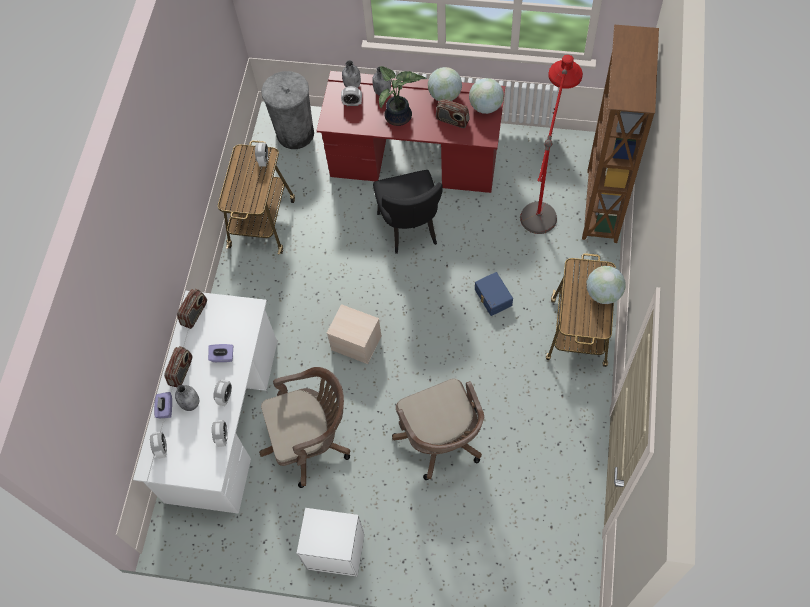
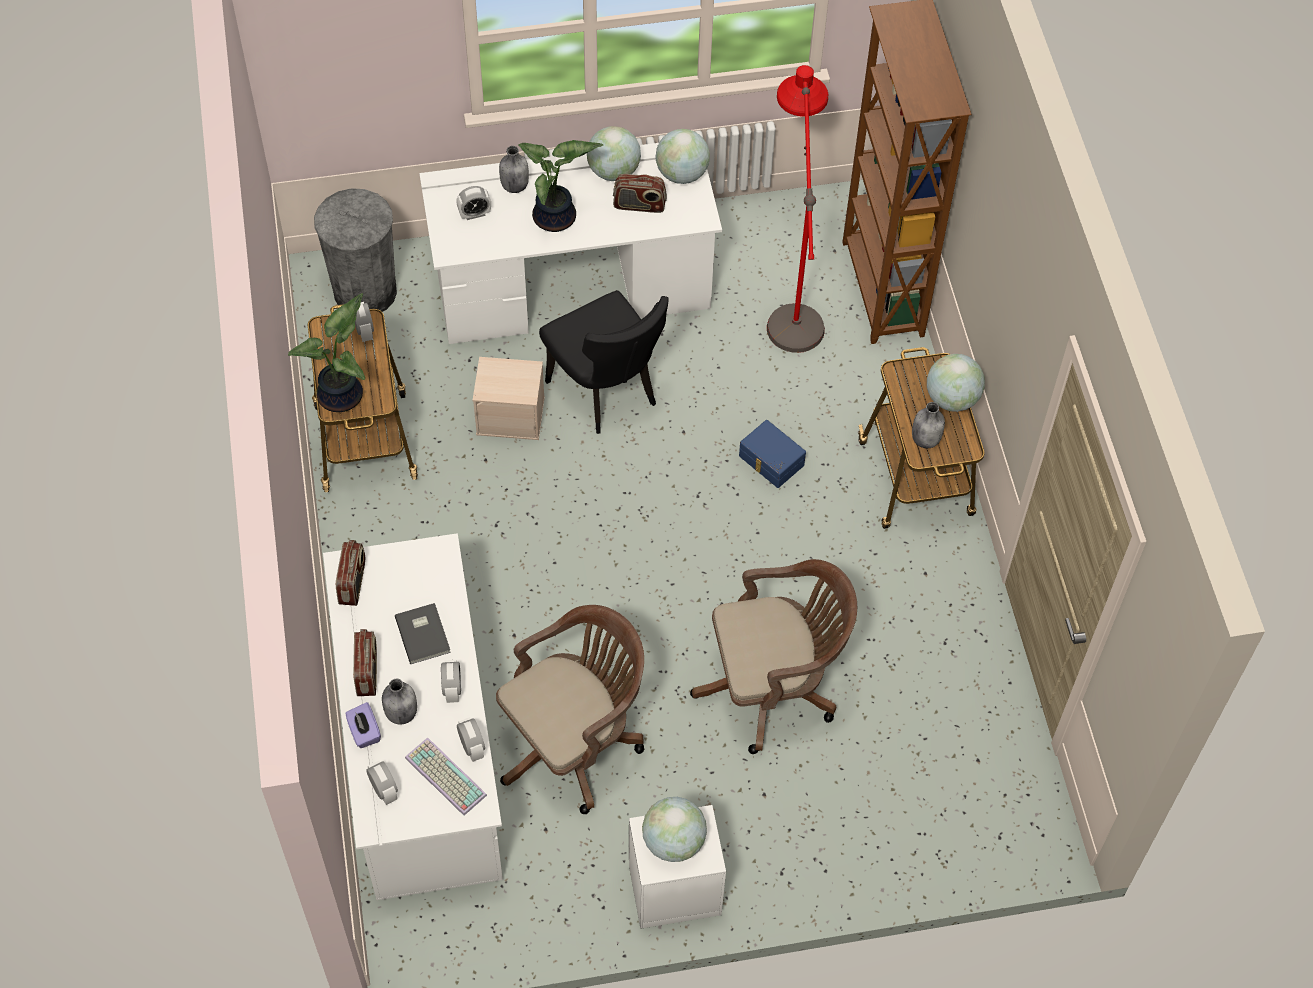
camera: 25 degrees left, 5 degrees down
purple tissue box [208,344,233,362] -> grey book [395,603,451,664]
red desk [317,71,505,193] -> white desk [419,143,722,344]
beige storage box [326,304,382,364] -> beige storage box moved to [473,357,545,440]
grey bottle [342,60,361,88] -> grey bottle moved to [912,402,945,448]
brown office chair [392,378,484,480] -> brown office chair turned 60 degrees counterclockwise [690,559,857,754]
none -> potted plant [288,294,365,412]
none -> keyboard [405,737,487,816]
none -> globe [642,797,707,862]

